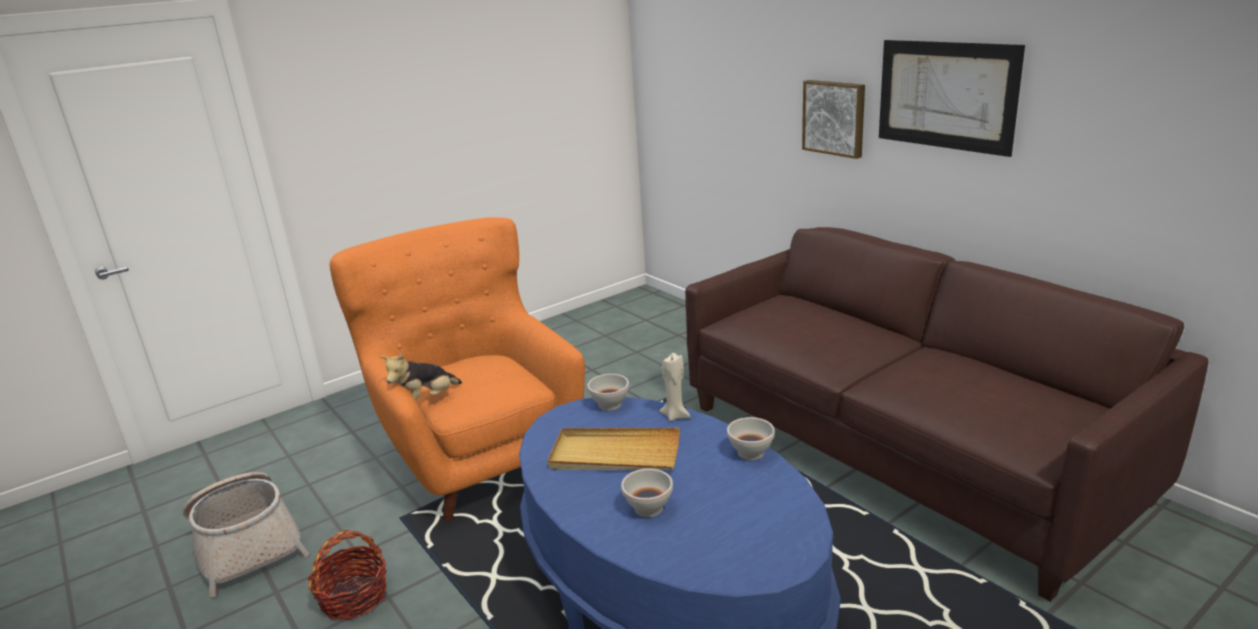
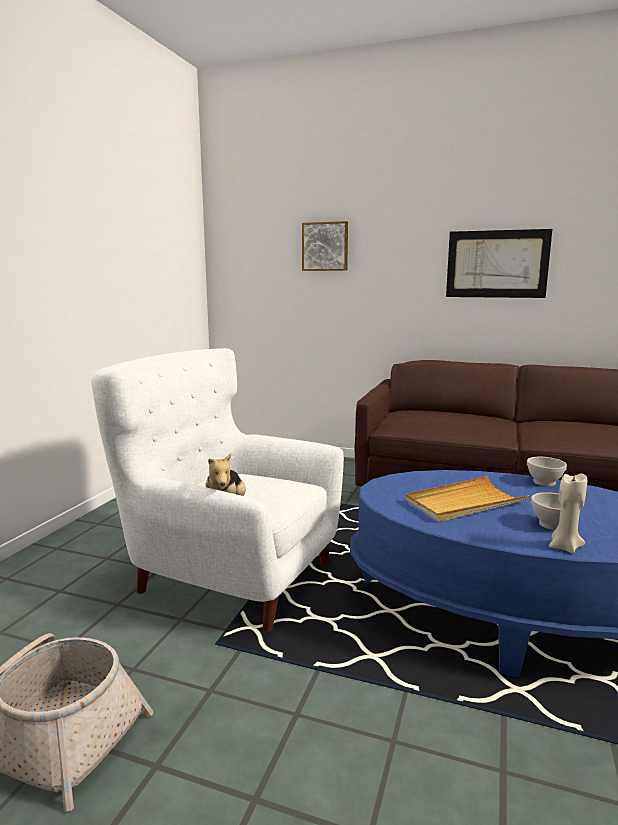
camera: 35 degrees left, 10 degrees down
basket [308,530,387,620] -> none
orange armchair [329,217,585,522] -> white armchair [91,348,344,632]
white bowl [587,374,629,411] -> none
beige candle [659,353,691,421] -> beige candle moved to [549,472,587,554]
picture [802,80,865,159] -> picture moved to [302,221,348,271]

